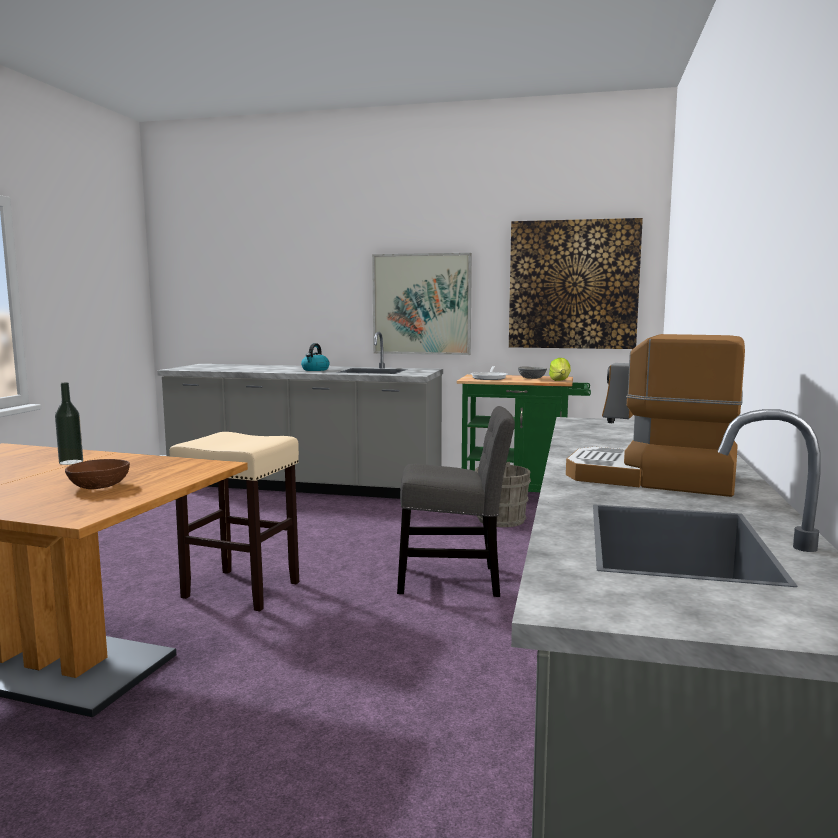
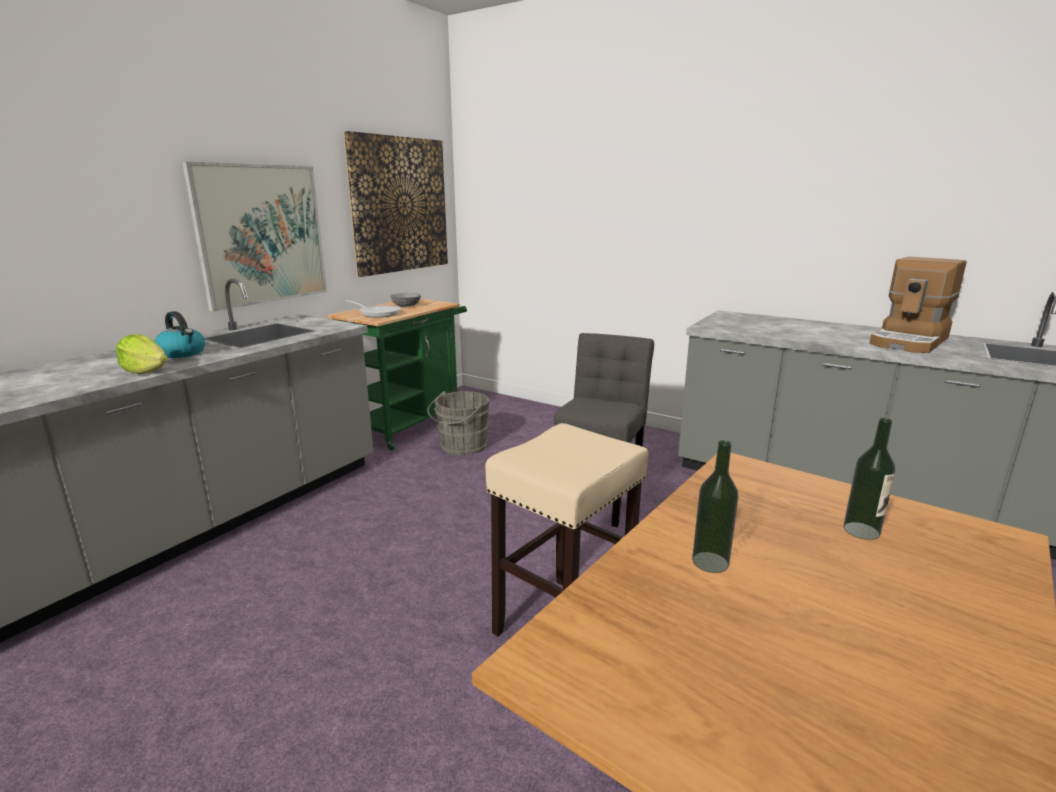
camera: 70 degrees left, 10 degrees up
brown bowl [65,459,130,489] -> bottle [844,418,895,540]
lettuce [549,358,571,381] -> lettuce moved to [116,334,168,374]

